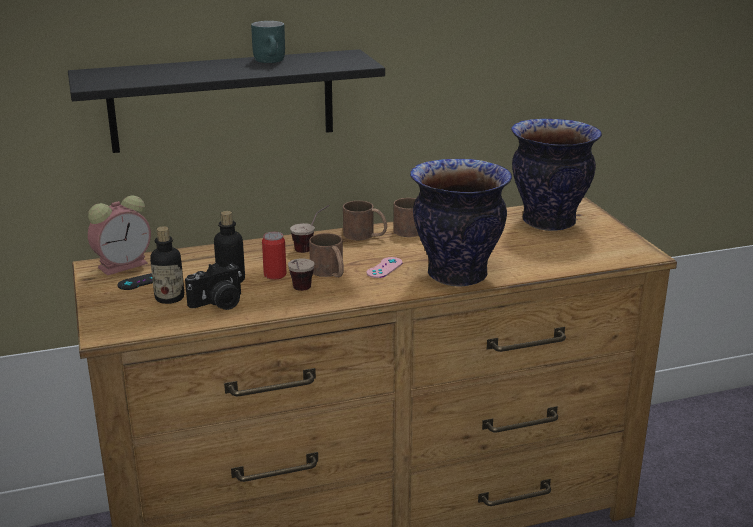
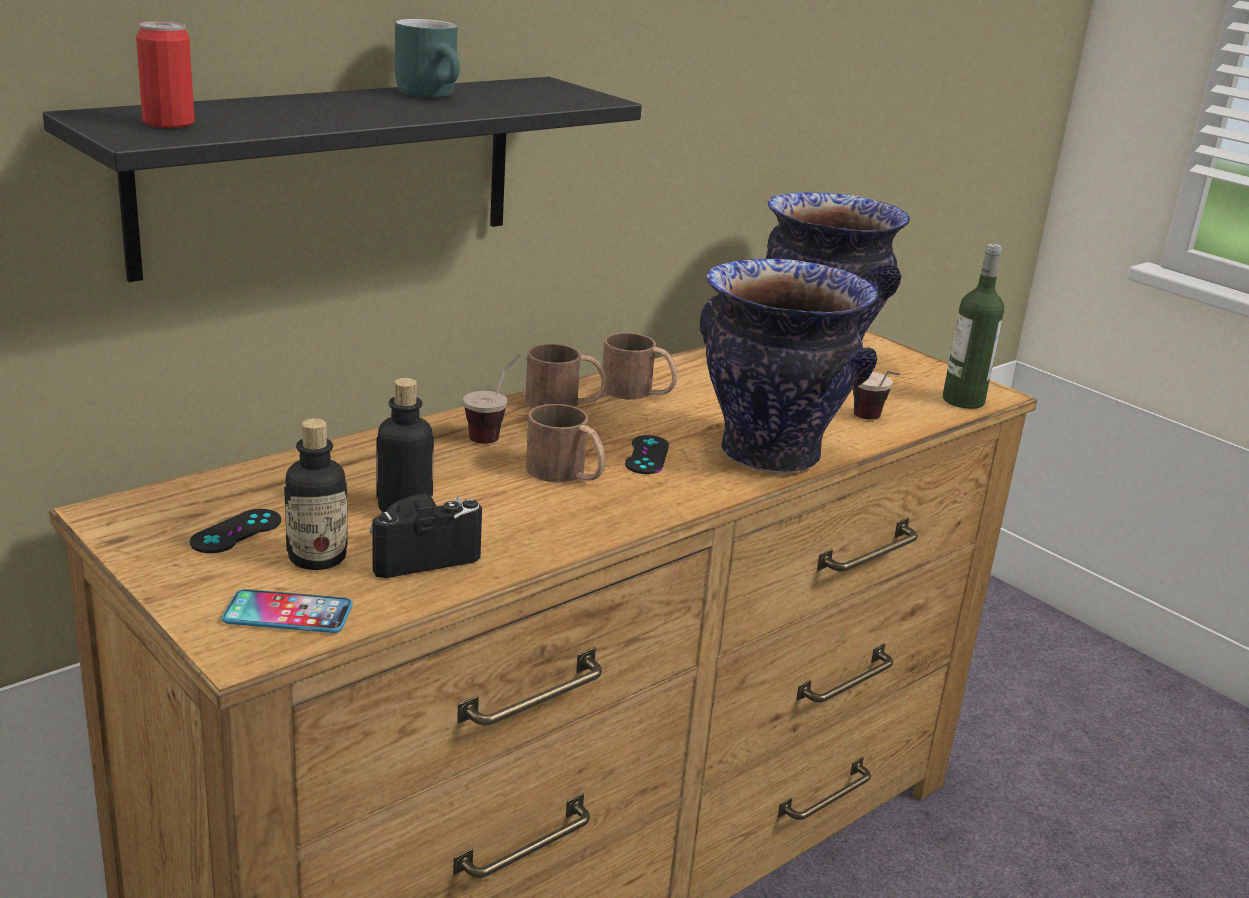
camera: 25 degrees left, 0 degrees up
alarm clock [88,195,151,276] -> none
camera [185,263,242,310] -> camera turned 150 degrees counterclockwise [369,494,482,578]
can [262,232,287,280] -> can moved to [136,21,195,128]
cup [288,258,314,291] -> cup moved to [853,371,900,420]
pink game controller [366,257,403,278] -> black game controller [625,435,669,474]
none -> phone [222,589,353,633]
none -> bottle [943,244,1005,409]

